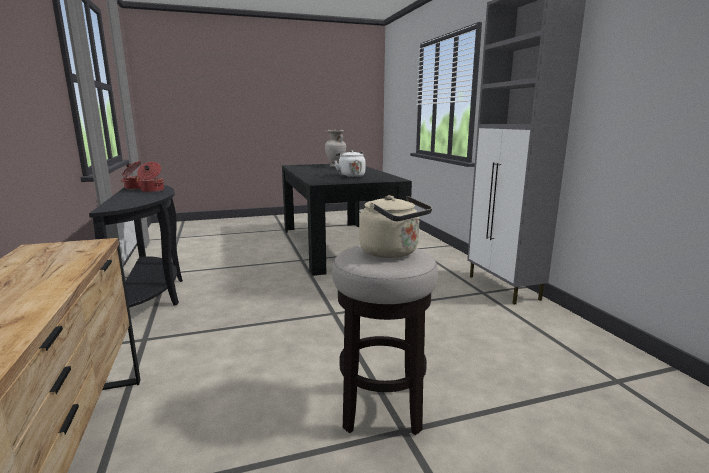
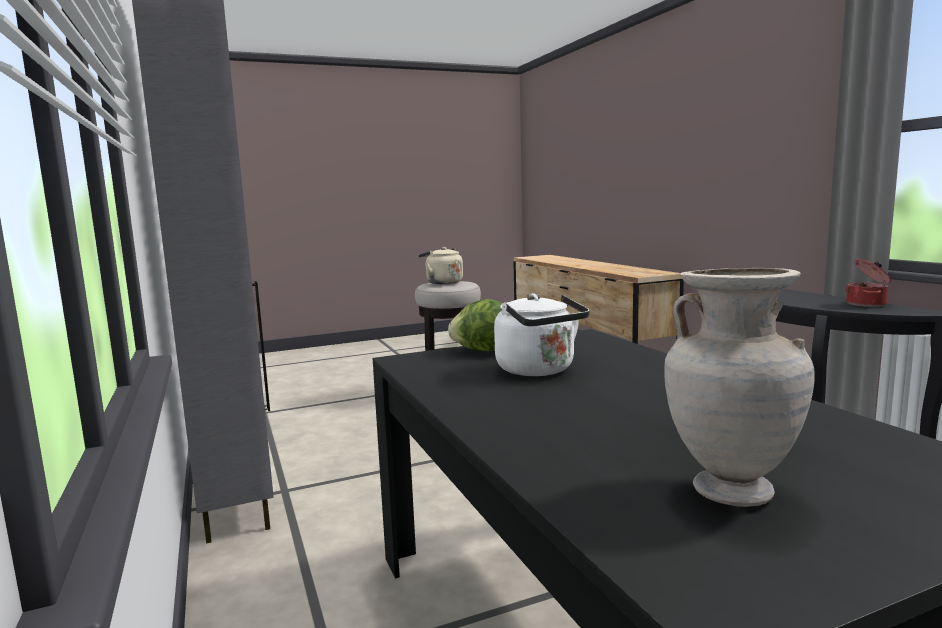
camera: 175 degrees right, 5 degrees down
cooking pot [137,162,164,192] -> none
none -> lettuce [448,299,502,351]

